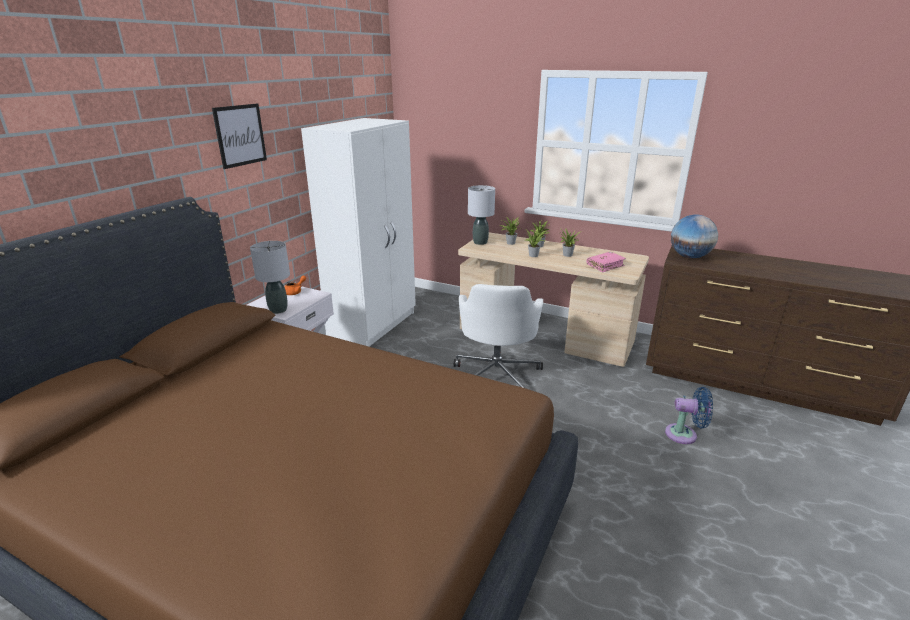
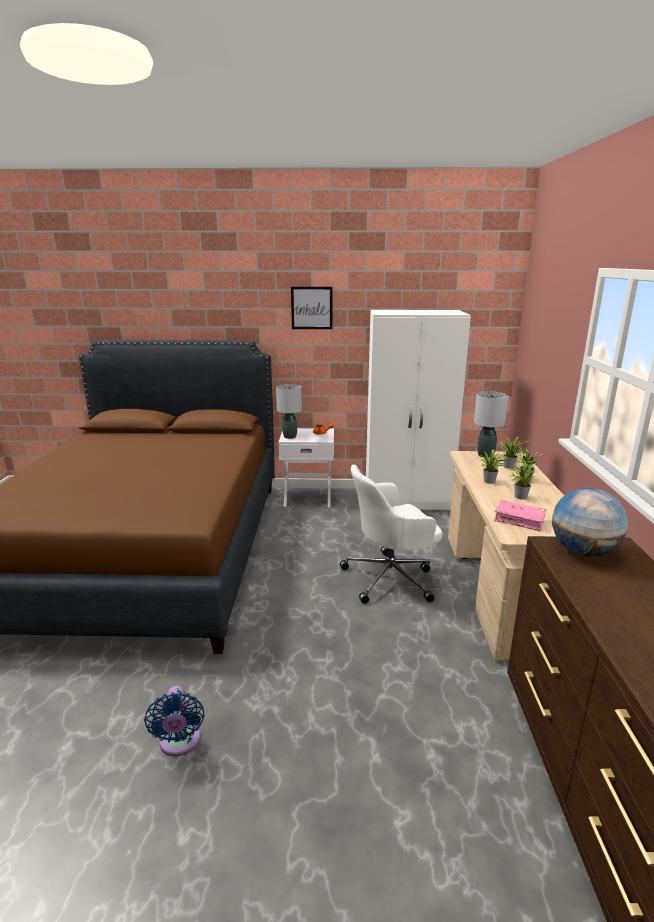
camera: 65 degrees right, 5 degrees down
blue fan [665,387,713,444] -> blue fan moved to [144,686,205,756]

